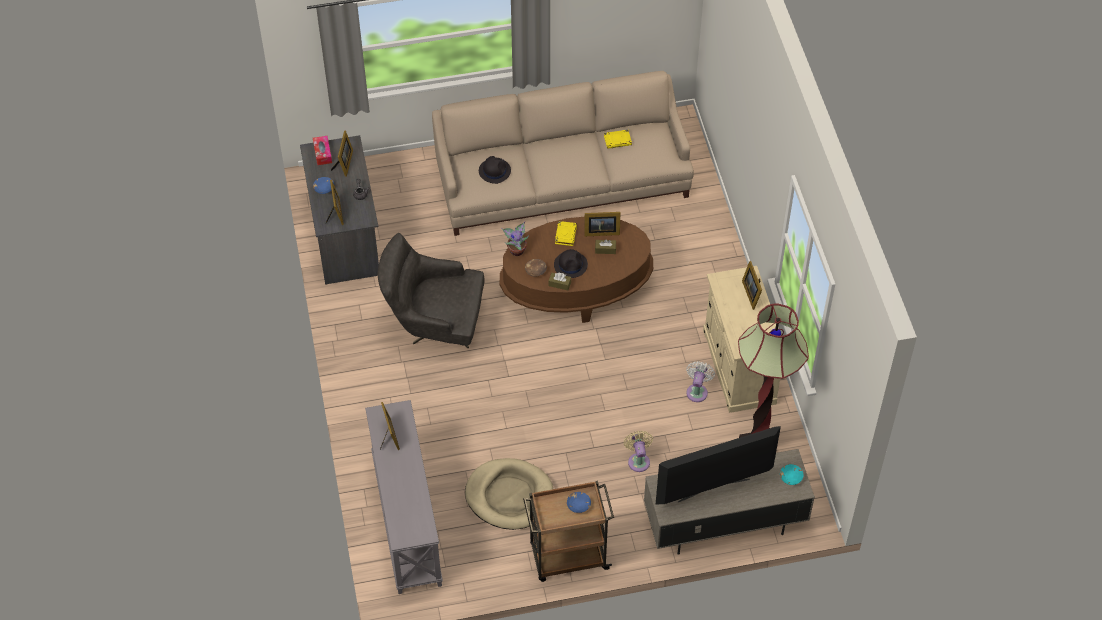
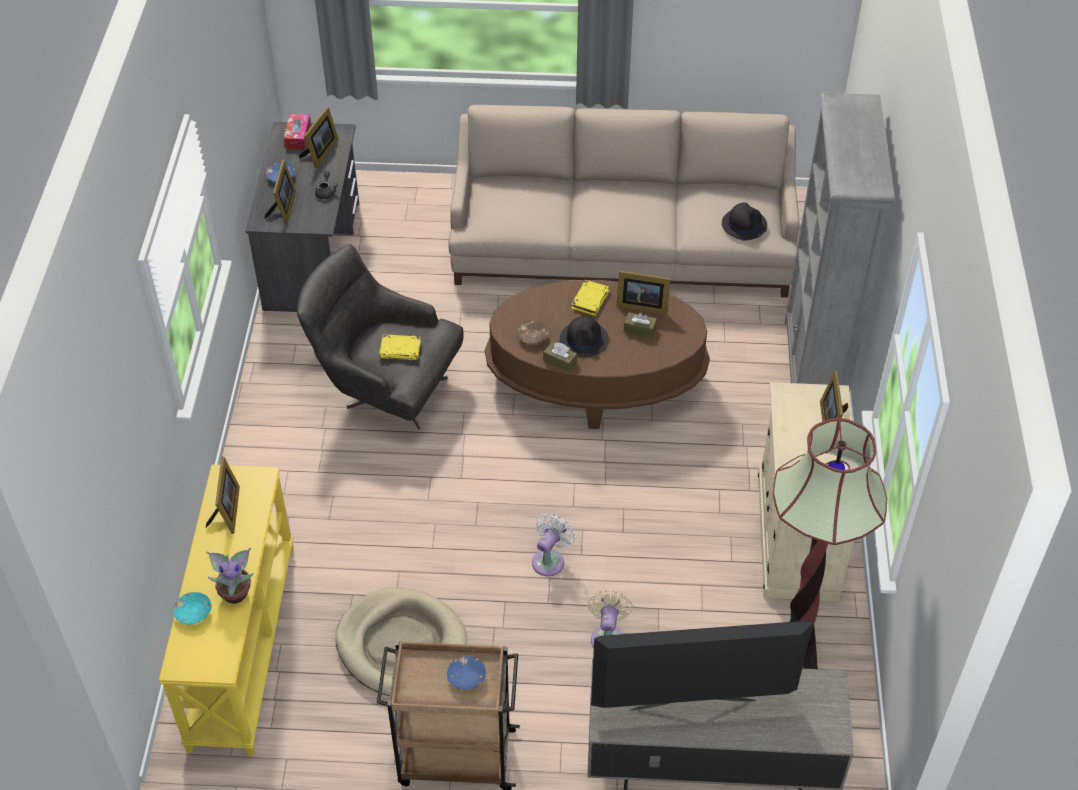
camera: 15 degrees right, 5 degrees down
grey console table [365,400,443,594] -> yellow console table [159,464,294,756]
black hat [479,156,511,184] -> black hat moved to [722,203,767,241]
potted plant [502,222,529,256] -> potted plant moved to [206,548,254,604]
yellow book [604,130,632,149] -> yellow book moved to [379,334,421,360]
white fan [686,361,715,402] -> white fan moved to [532,513,575,576]
turquoise bowl [780,464,803,485] -> turquoise bowl moved to [173,592,211,625]
none -> grey bookcase [785,93,895,391]

